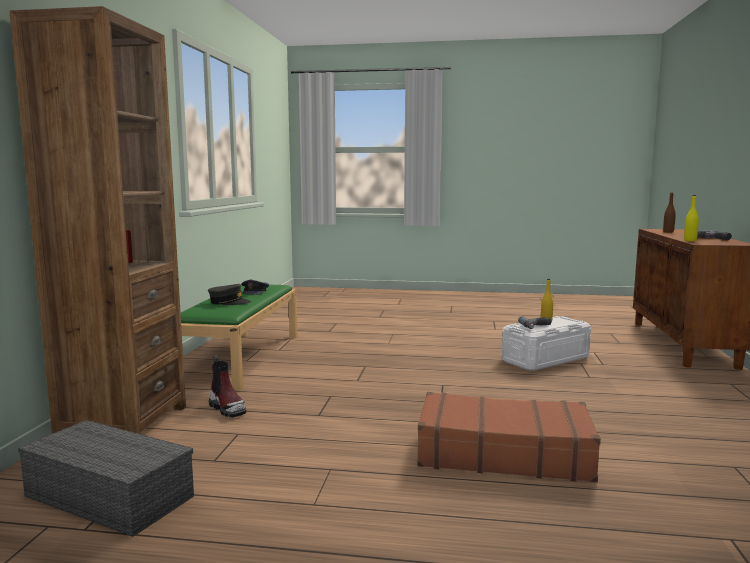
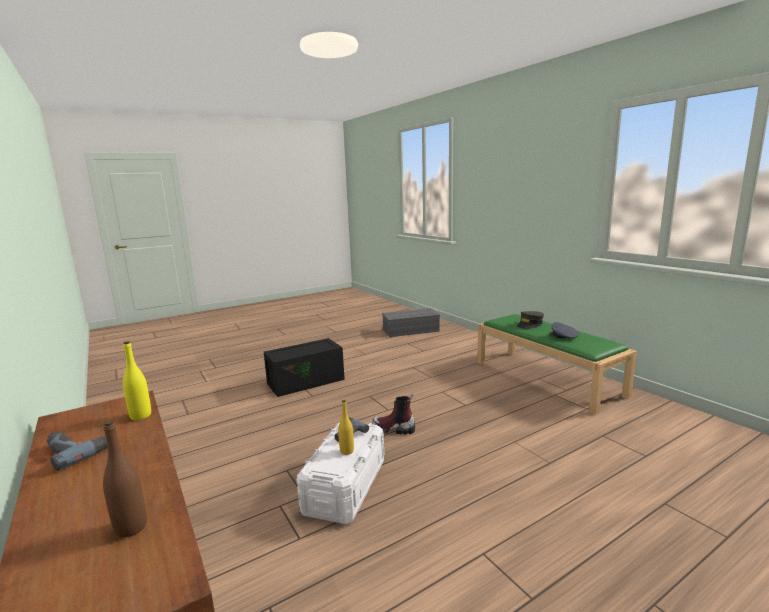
camera: 140 degrees right, 5 degrees up
brown bookcase [9,6,186,434] -> none
boot [209,355,246,417] -> boot moved to [372,395,415,434]
brown suitcase [417,392,601,482] -> black storage box [264,338,345,397]

